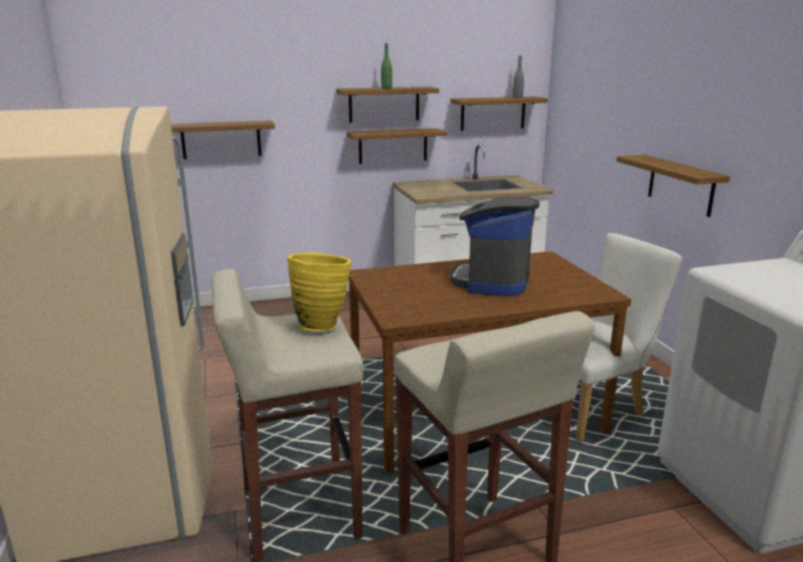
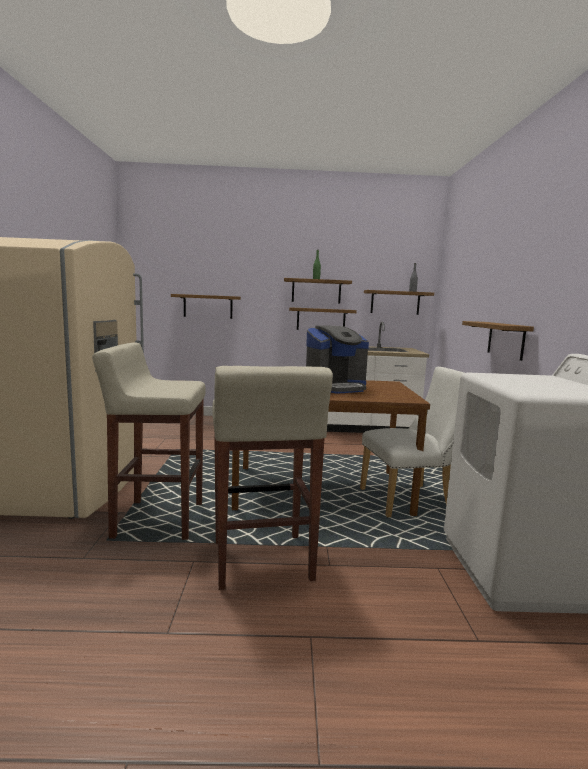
camera: 15 degrees right, 10 degrees down
yellow vase [287,252,351,332] -> none
coffee machine [450,197,539,296] -> coffee machine turned 150 degrees counterclockwise [306,325,369,394]

